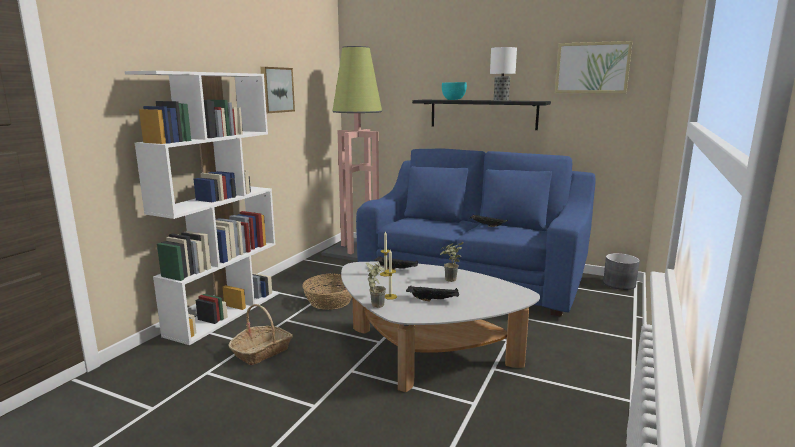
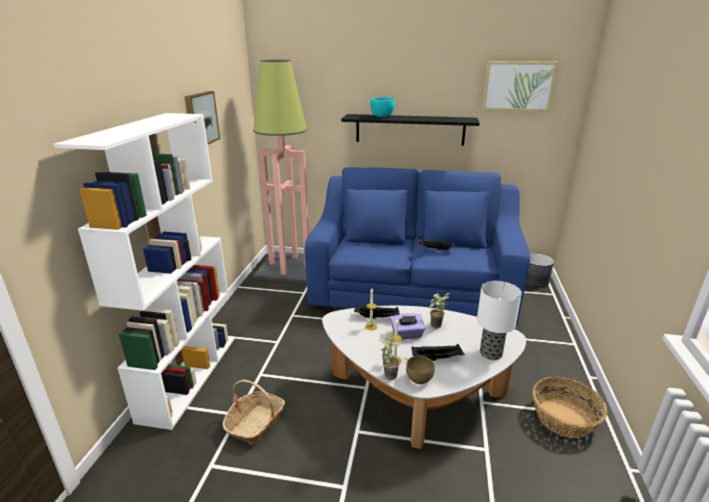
camera: 15 degrees left, 10 degrees up
basket [302,274,352,310] -> basket moved to [533,377,607,438]
table lamp [490,47,517,101] -> table lamp moved to [477,281,522,360]
none -> purple tissue box [390,313,426,339]
none -> brown bowl [406,356,435,384]

